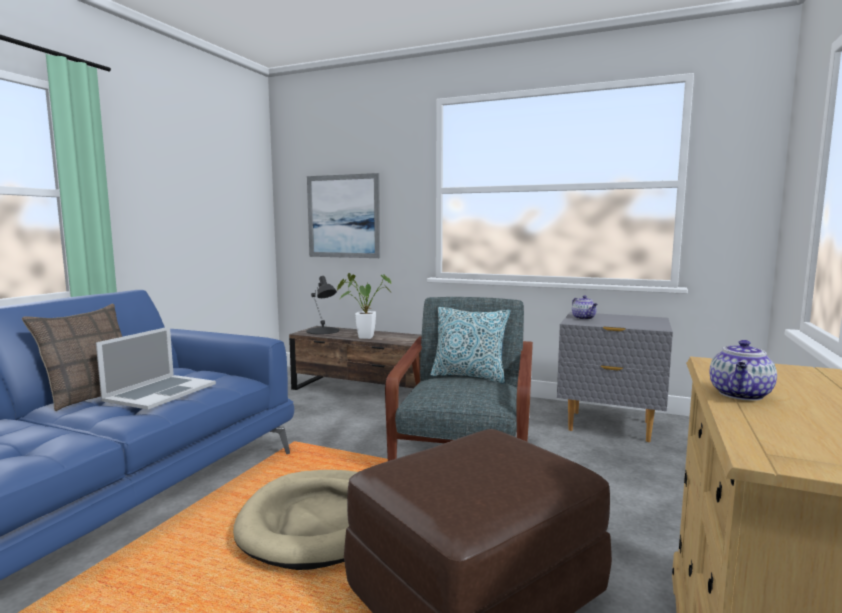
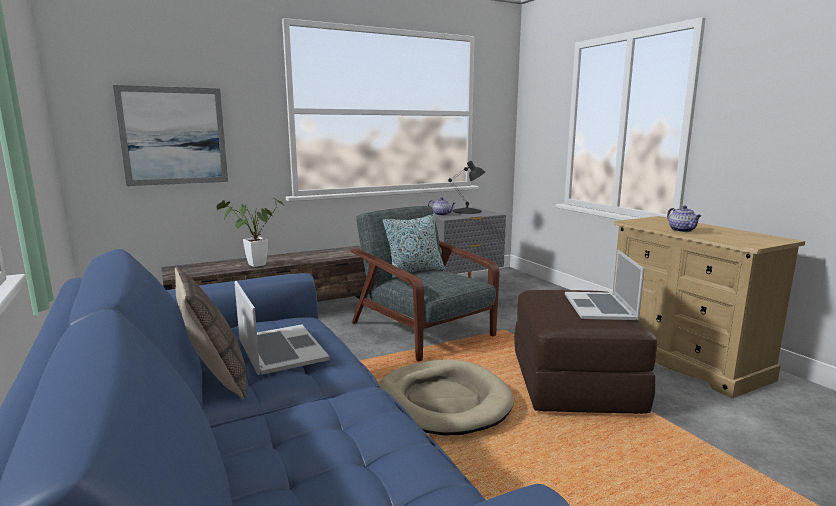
camera: 50 degrees left, 5 degrees up
black table lamp [306,276,340,334] -> black table lamp moved to [448,161,485,214]
none -> laptop [565,250,645,320]

